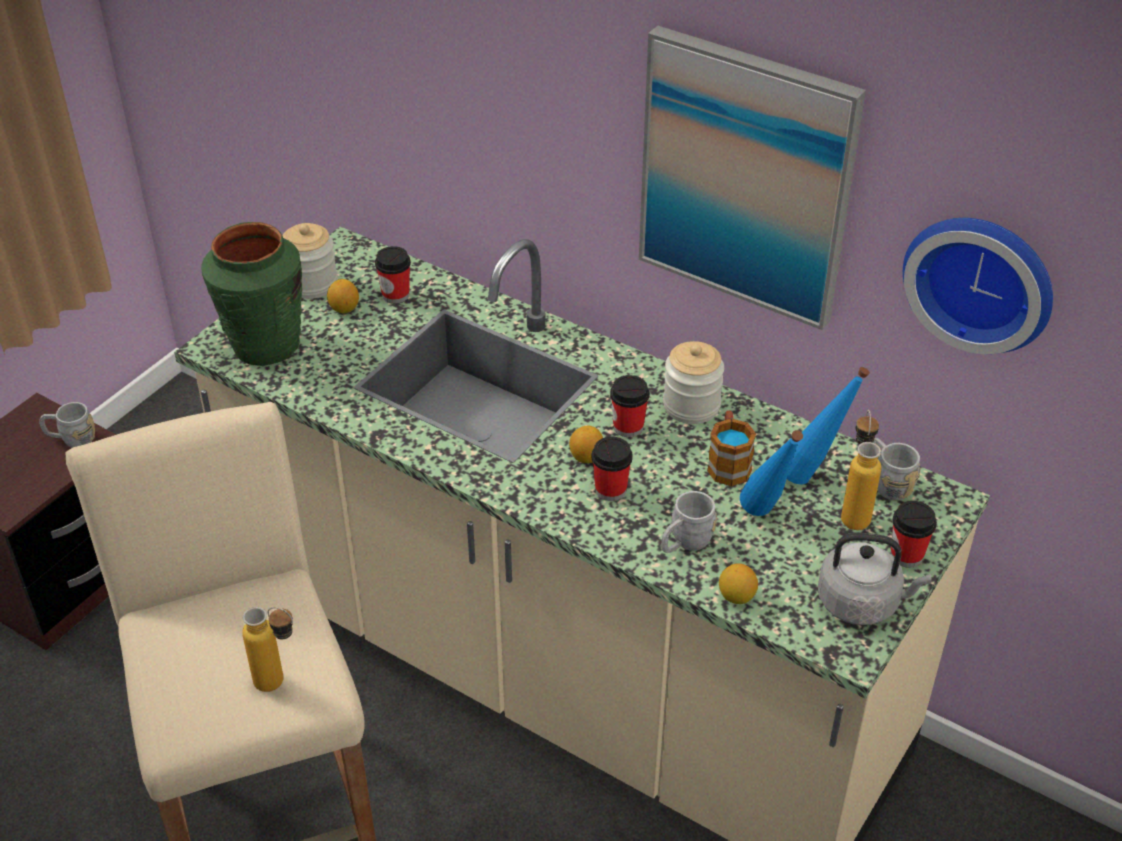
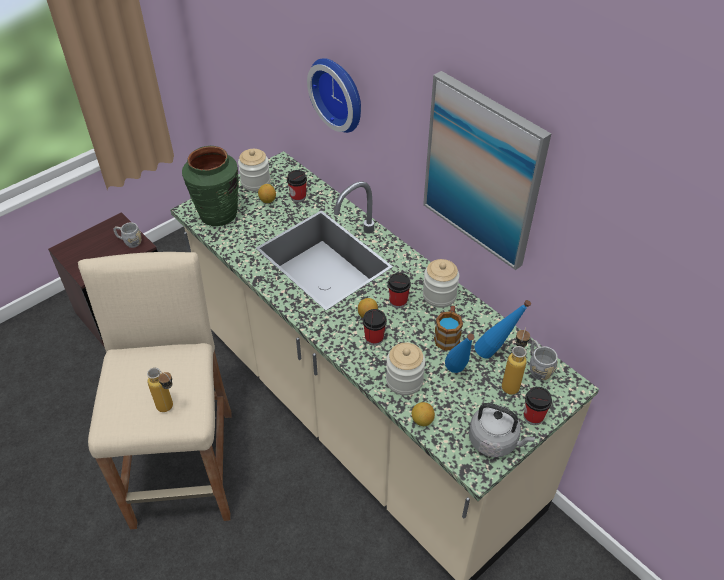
camera: 15 degrees right, 5 degrees up
grey mug [661,491,717,553] -> jar [386,343,425,395]
wall clock [903,218,1053,354] -> wall clock moved to [307,58,361,133]

